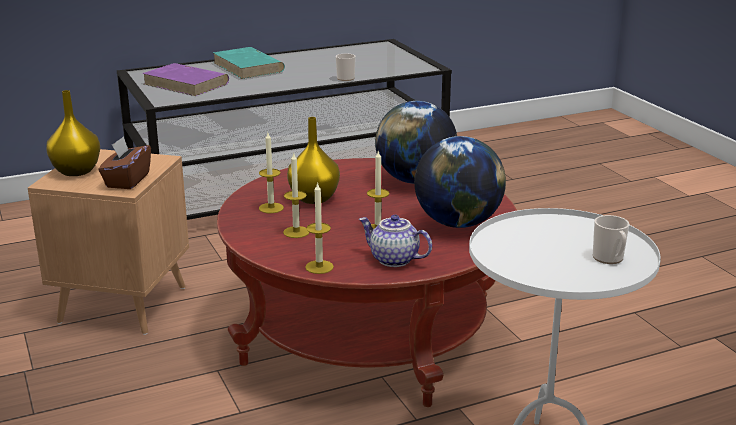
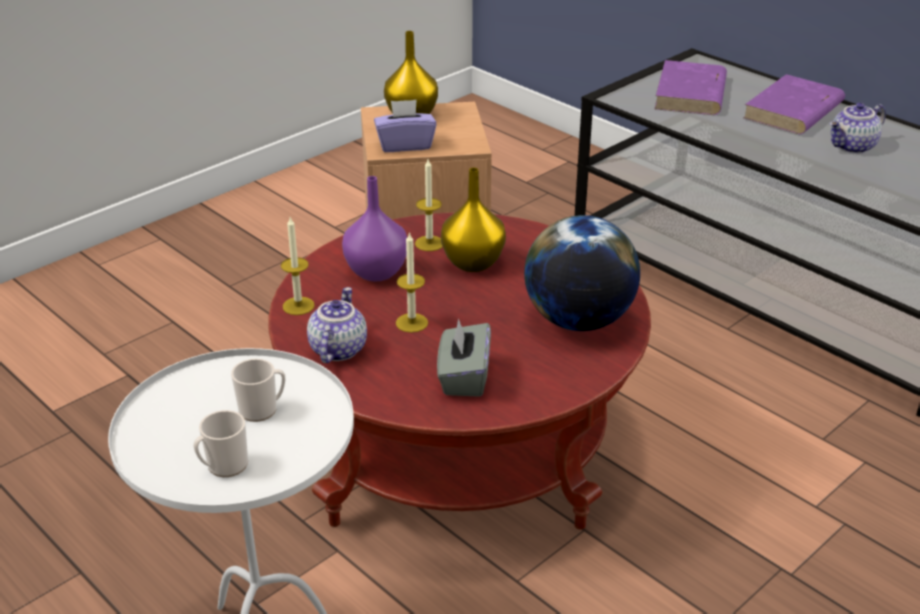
camera: 70 degrees right, 10 degrees up
brown tissue box [98,136,151,189] -> purple tissue box [374,100,437,152]
turquoise book [213,47,285,79] -> purple book [743,74,845,134]
candle [283,153,309,238] -> purple vase [342,176,407,281]
mug [336,54,356,81] -> mug moved to [231,359,285,422]
globe [414,136,506,228] -> grey tissue box [437,318,491,397]
none -> teapot [830,103,886,154]

